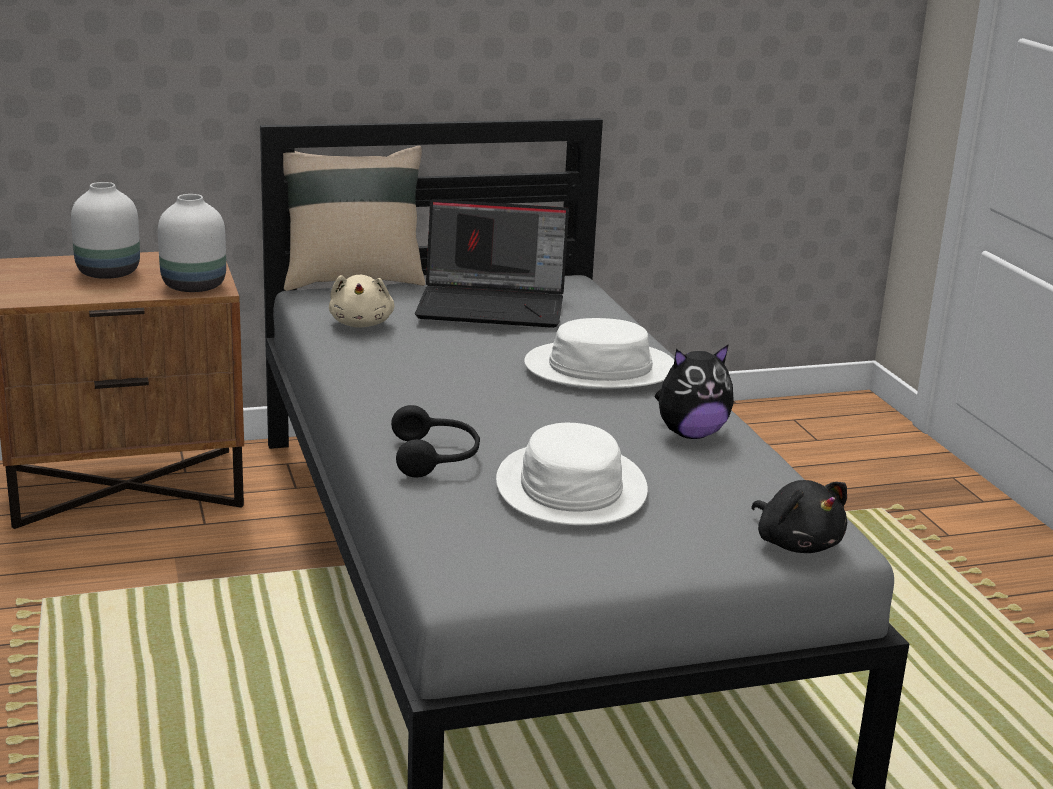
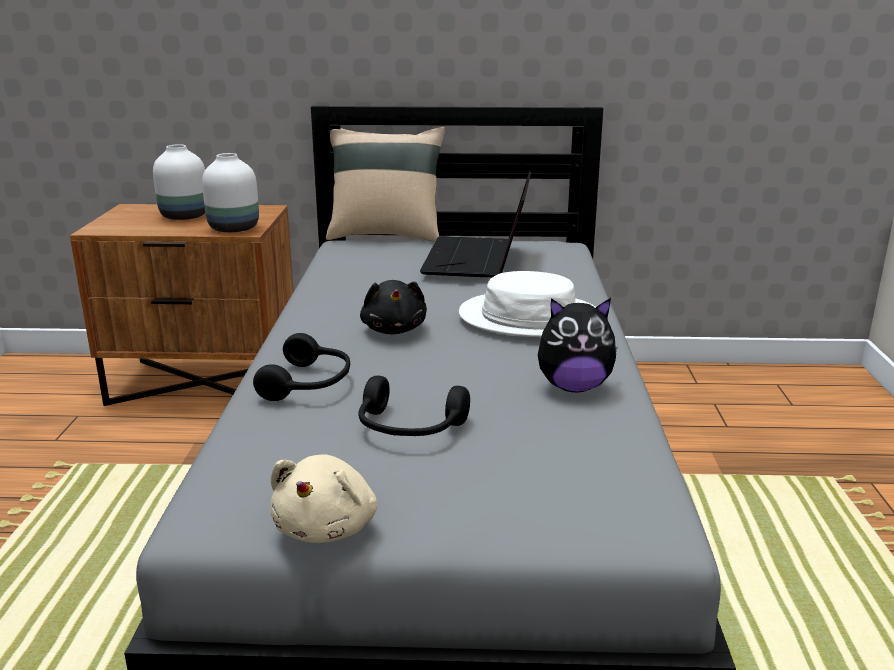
camera: 20 degrees right, 0 degrees up
beige plush toy [329,275,394,327] -> beige plush toy moved to [270,455,377,543]
laptop [415,199,569,328] -> laptop turned 75 degrees clockwise [420,171,531,278]
white hat [496,423,648,526] -> black headphones [359,376,470,436]
black plush toy [751,480,847,553] -> black plush toy moved to [360,280,427,334]

